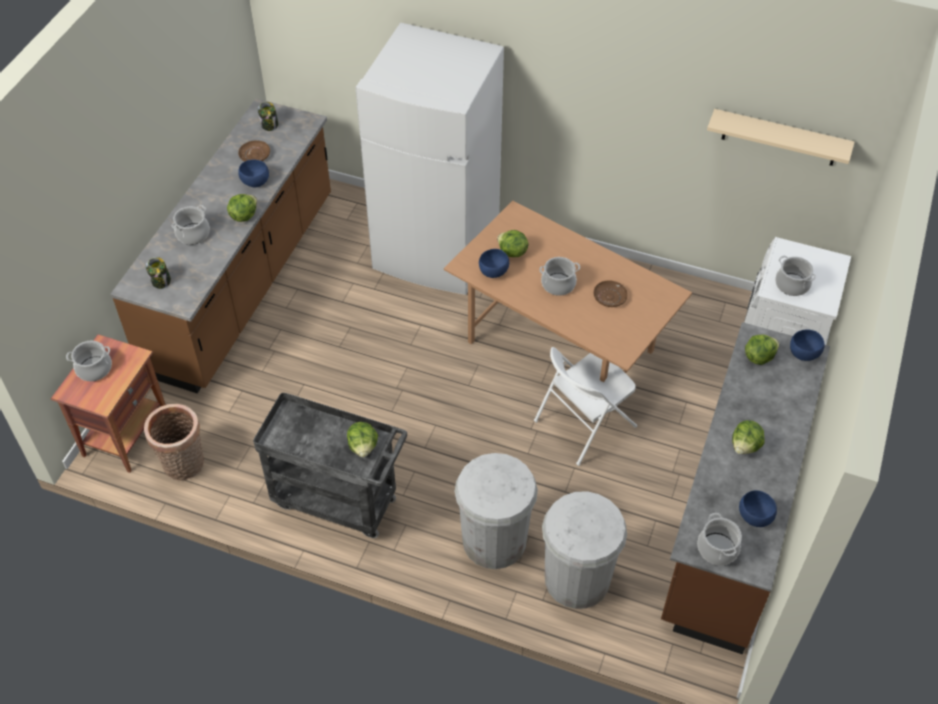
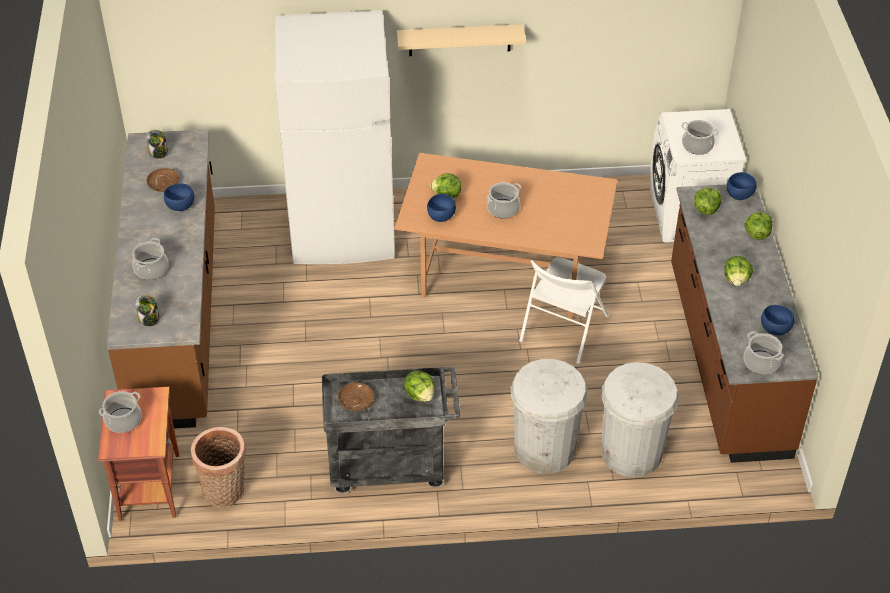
camera: 25 degrees left, 5 degrees down
lettuce [227,194,257,222] -> lettuce moved to [745,212,772,240]
brown plate [594,280,628,307] -> brown plate moved to [338,383,374,411]
beige shelf [707,109,854,166] -> beige shelf moved to [397,24,526,56]

